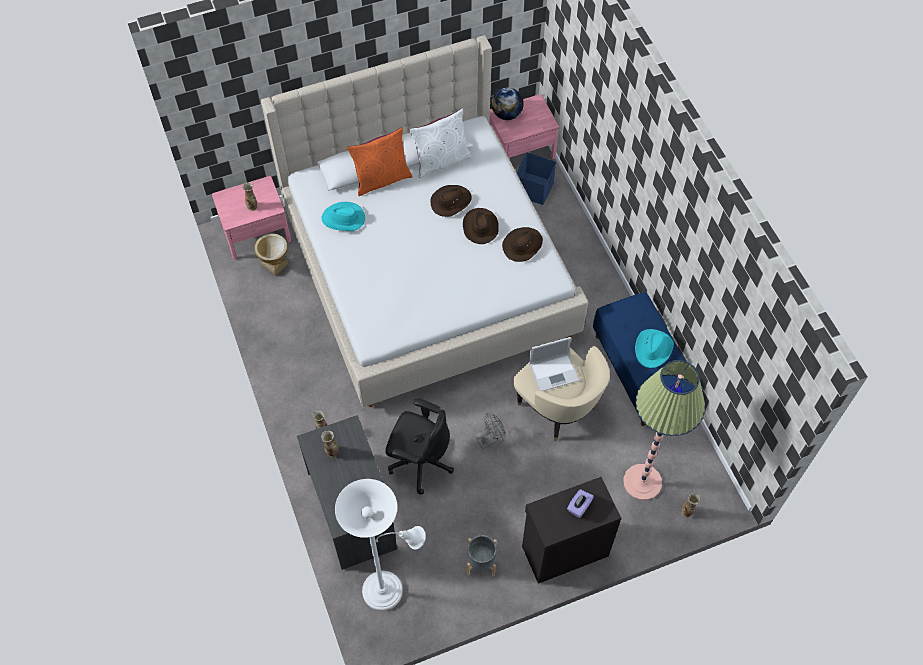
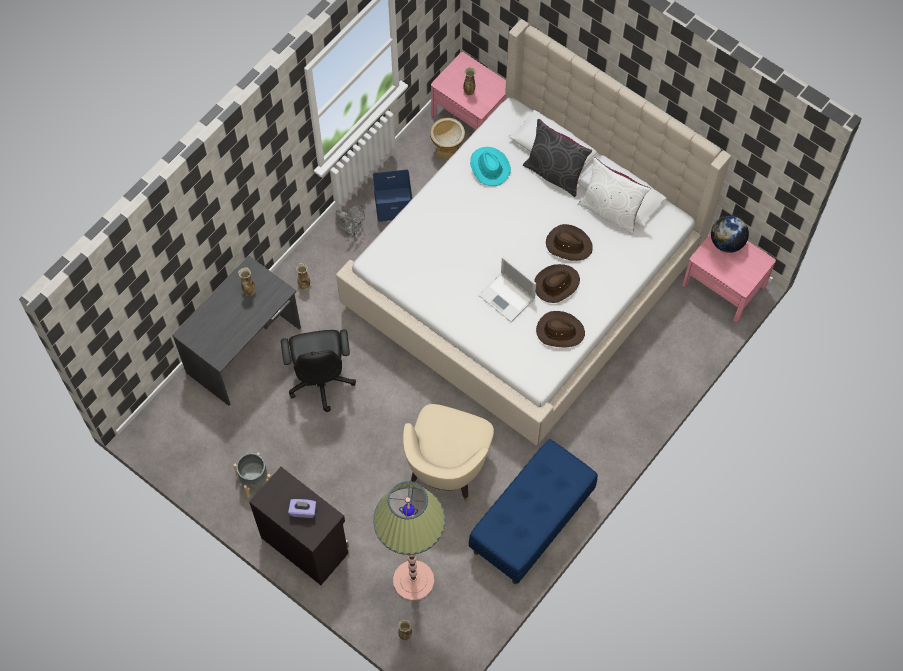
camera: 60 degrees right, 5 degrees up
white floor lamp [335,479,426,611] -> none
orange pillow [347,127,412,196] -> grey pillow [523,119,592,197]
grey fan [476,412,505,449] -> grey fan moved to [335,204,365,237]
blue storage box [517,153,556,205] -> blue storage box moved to [373,170,412,222]
laptop [529,337,580,391] -> laptop moved to [479,257,536,322]
turquoise hat [635,329,674,368] -> none

